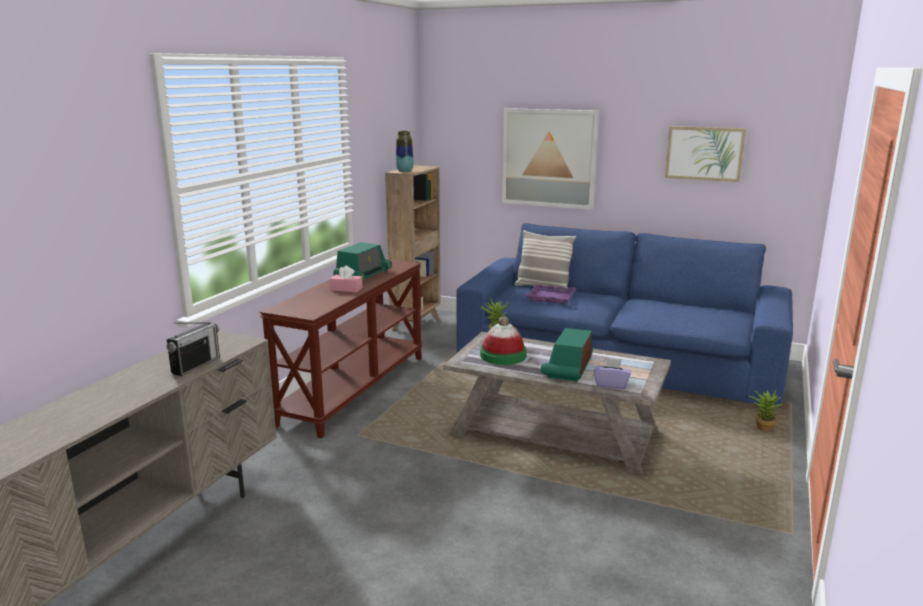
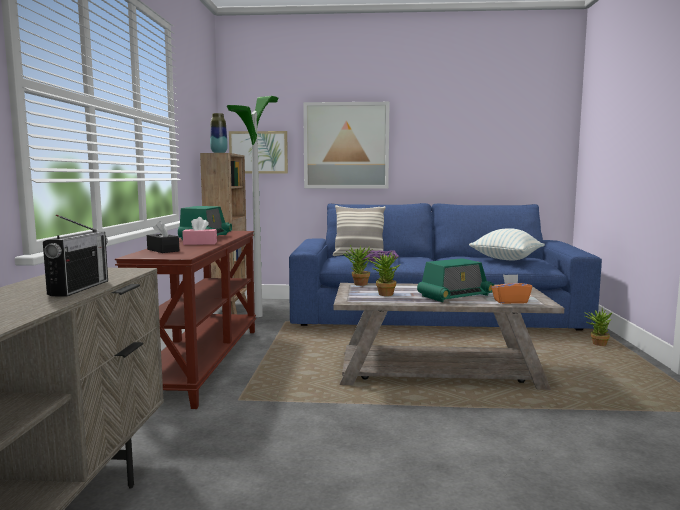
camera: 20 degrees left, 10 degrees down
hat [480,316,527,365] -> potted plant [367,253,401,296]
radio [541,328,593,382] -> radio turned 120 degrees counterclockwise [417,258,495,302]
purple tissue box [594,357,631,389] -> orange tissue box [491,274,532,304]
picture [665,126,746,182] -> picture moved to [229,131,288,174]
none -> black tissue box [147,221,179,253]
none -> floor lamp [227,96,278,317]
none -> pillow [469,228,545,260]

